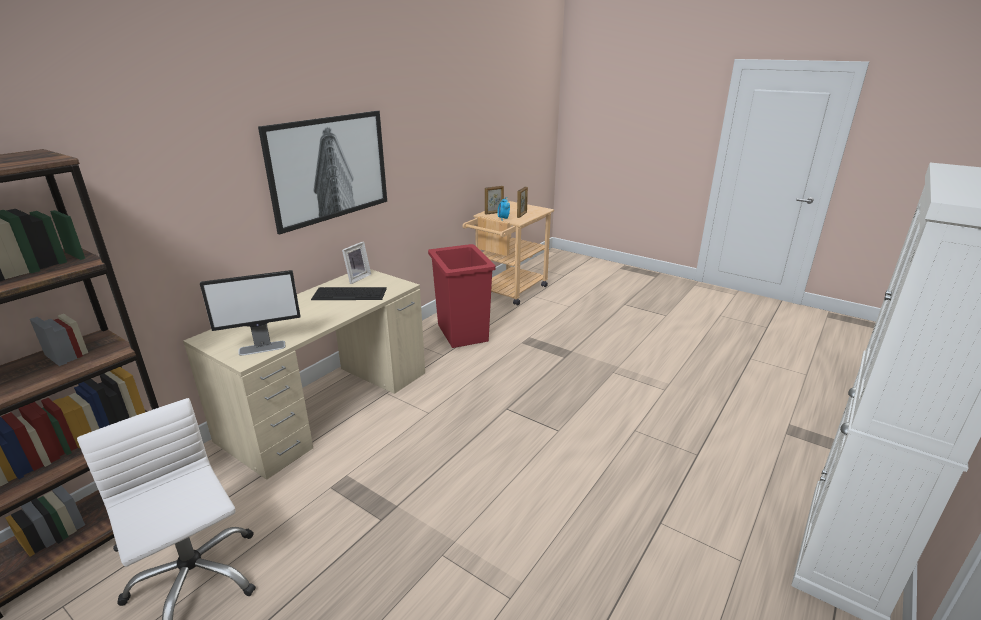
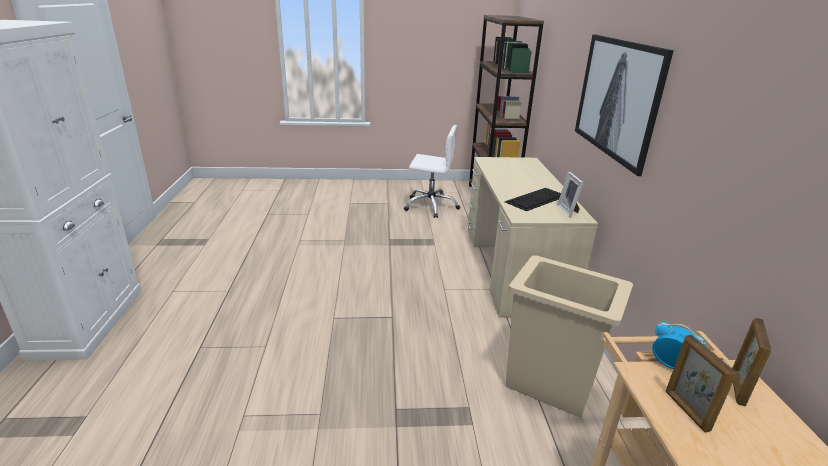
camera: 140 degrees right, 0 degrees up
monitor [200,270,301,356] -> none
red trash can [428,244,495,348] -> beige trash can [506,255,633,417]

